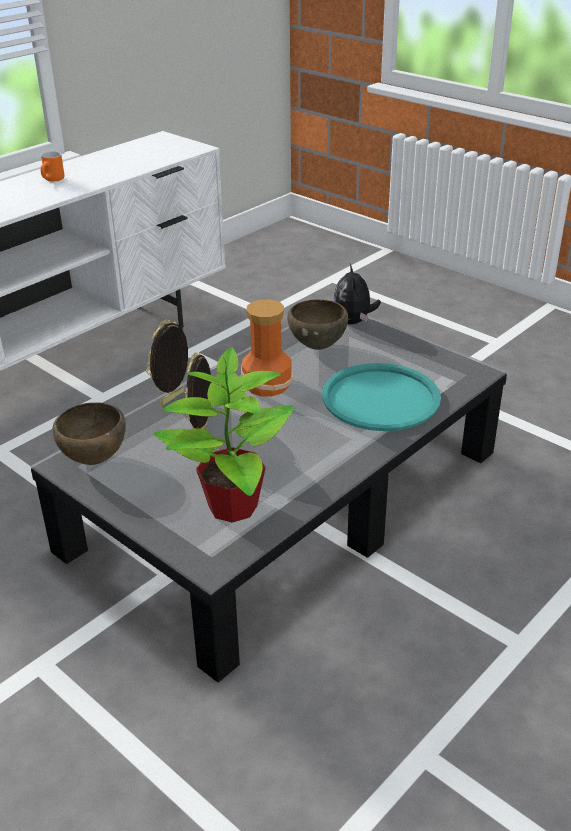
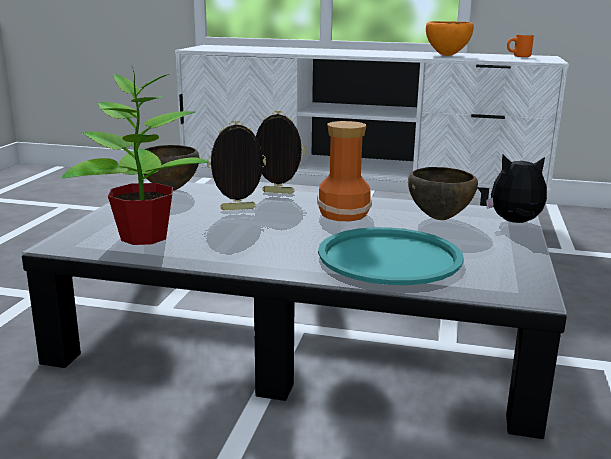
camera: 60 degrees right, 15 degrees down
orange mug [40,152,65,182] -> orange mug moved to [507,34,534,57]
plush toy [333,264,381,325] -> plush toy turned 45 degrees clockwise [486,155,547,223]
none -> orange bowl [426,21,474,56]

